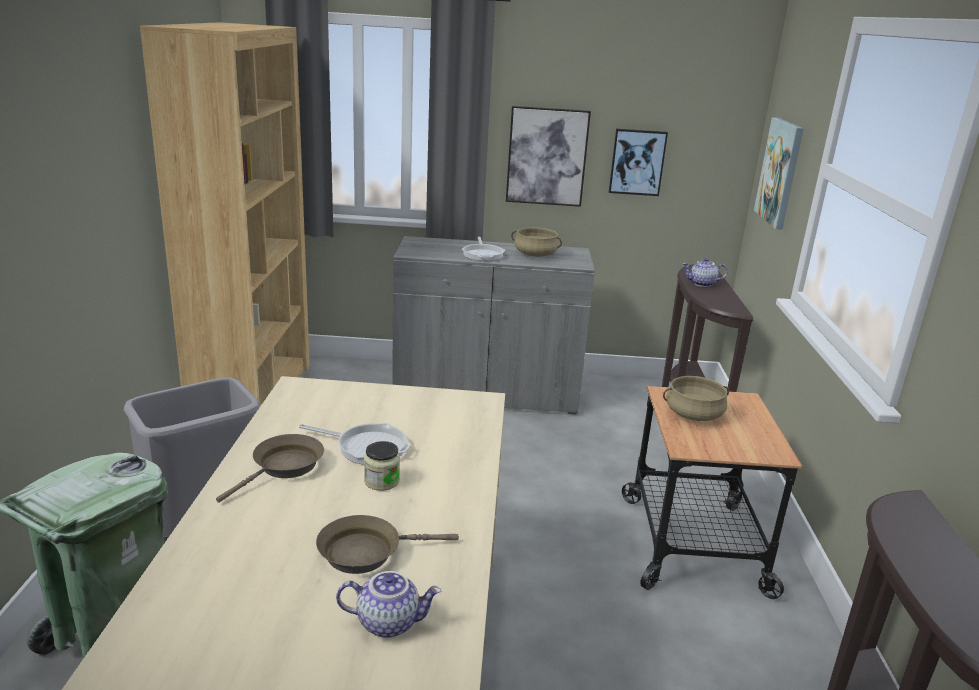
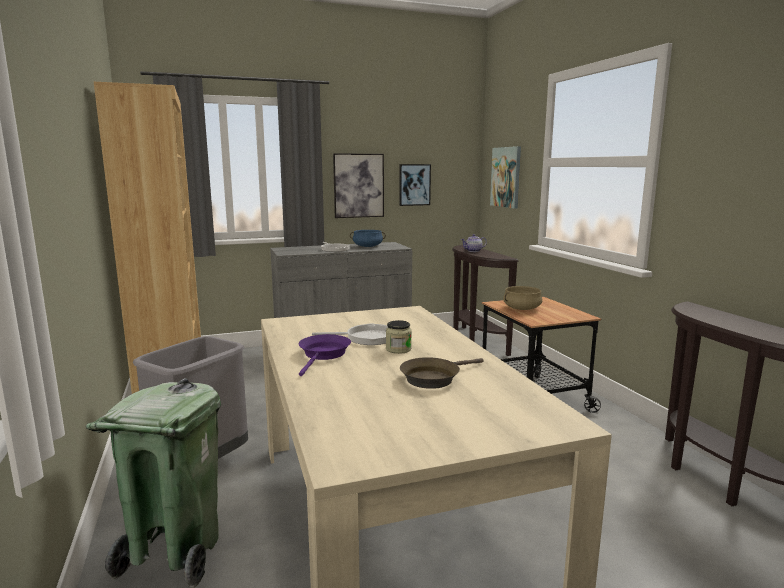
camera: 20 degrees left, 10 degrees down
brown frying pan [216,434,324,503] -> purple frying pan [299,334,351,376]
teapot [336,571,441,638] -> none
beige cooking pot [511,227,562,257] -> blue cooking pot [350,230,386,247]

